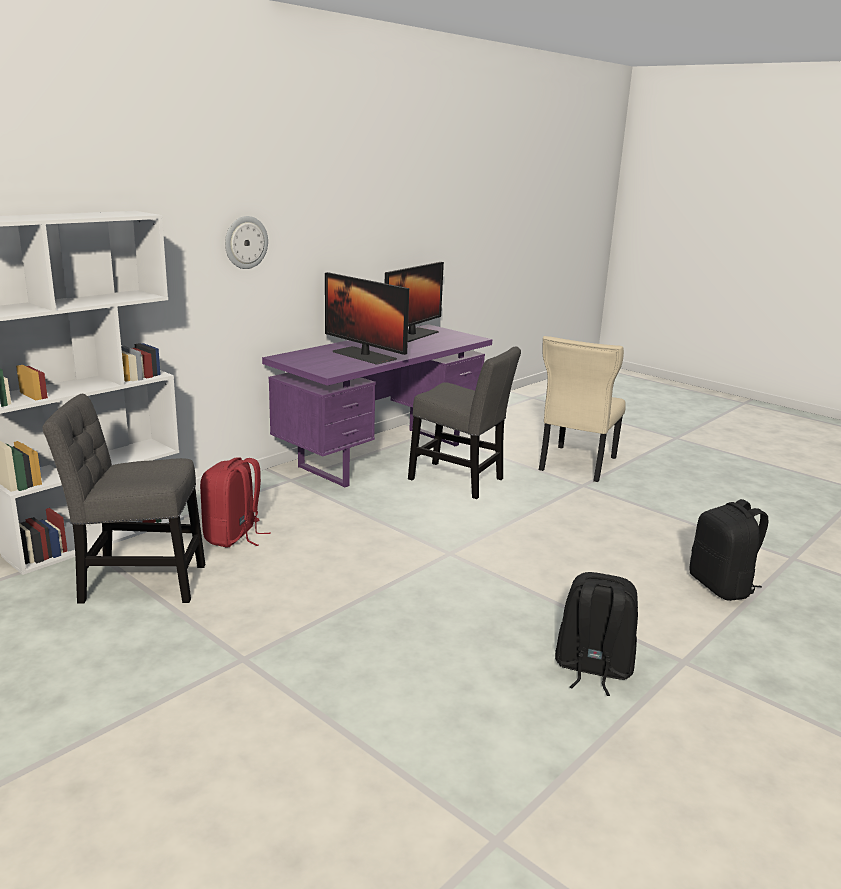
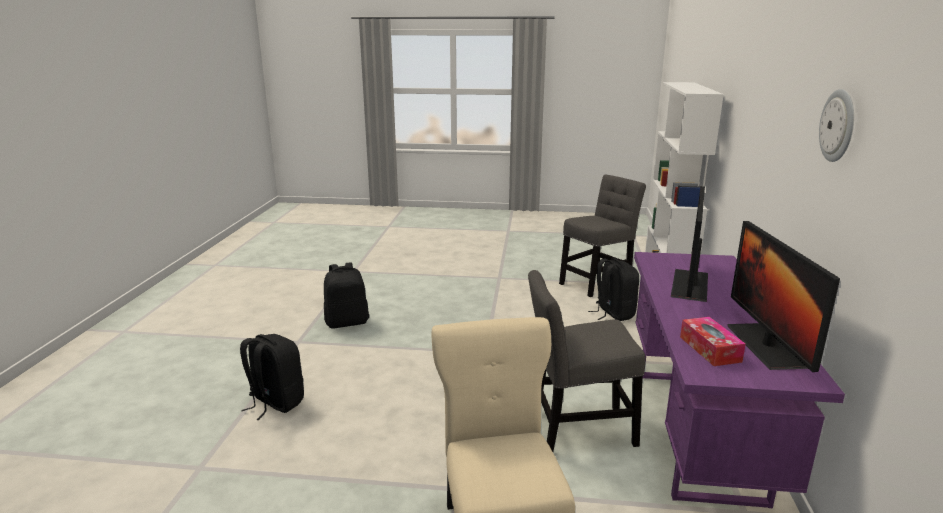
camera: 145 degrees right, 0 degrees up
red backpack [200,457,271,548] -> black backpack [588,258,639,321]
wall clock [225,216,268,269] -> wall clock moved to [819,89,854,162]
monitor [325,272,409,365] -> monitor turned 75 degrees counterclockwise [671,186,708,302]
none -> tissue box [680,317,746,366]

